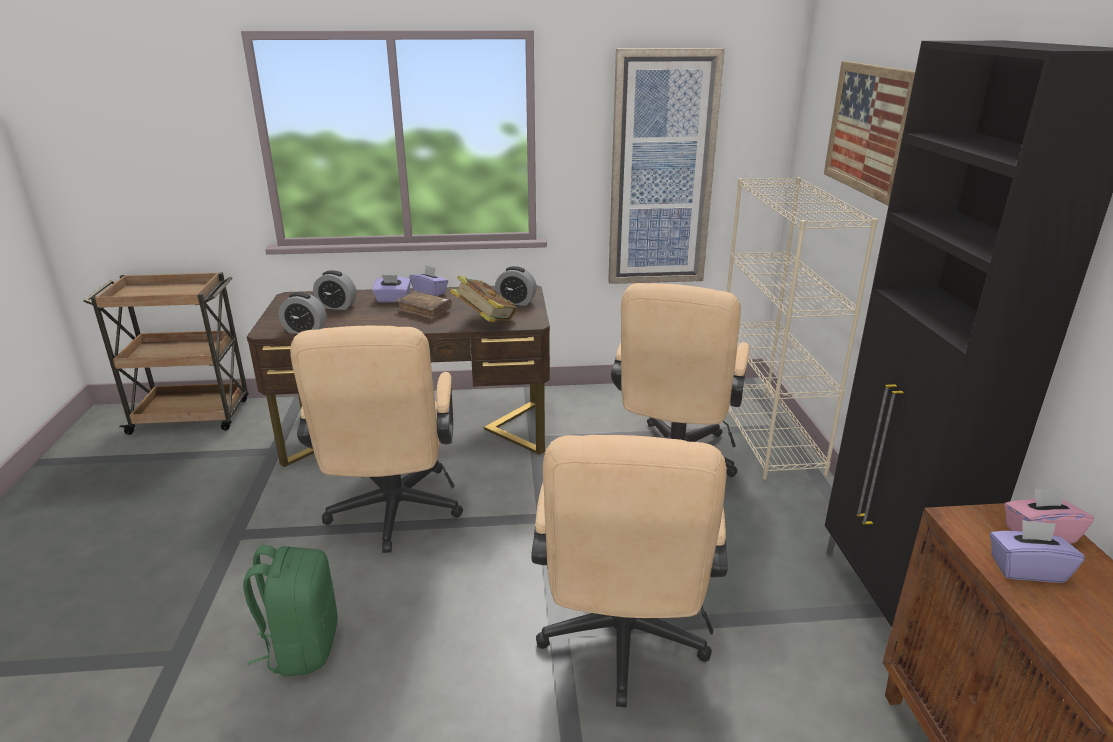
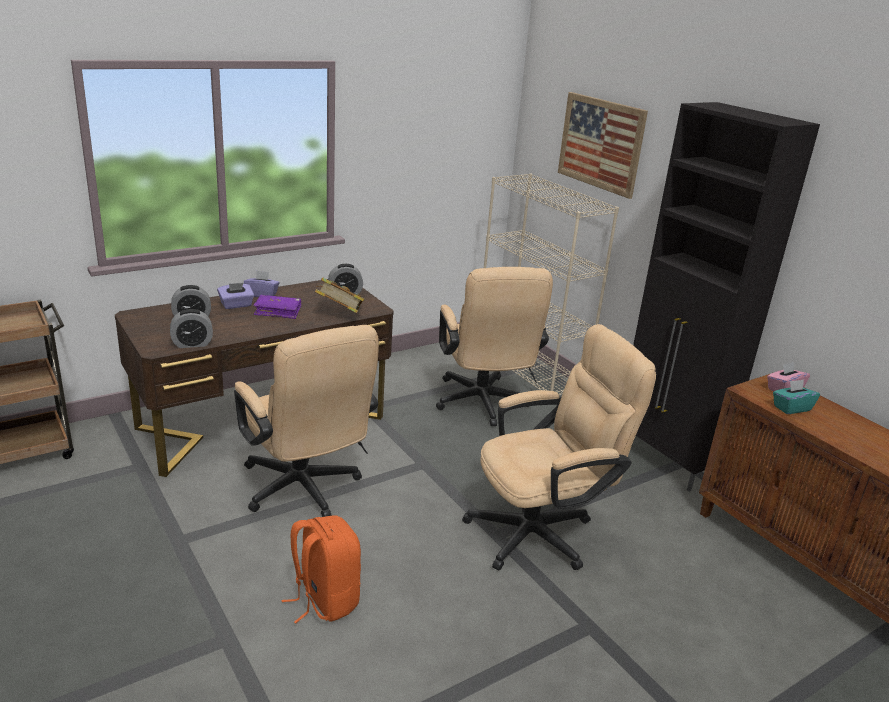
camera: 30 degrees left, 0 degrees up
green backpack [243,545,338,676] -> orange backpack [281,515,361,624]
brown book [396,291,452,321] -> purple book [253,295,301,319]
beige office chair [531,435,728,707] -> beige office chair turned 90 degrees counterclockwise [462,324,656,570]
picture [608,48,725,284] -> none
purple tissue box [990,520,1085,583] -> turquoise tissue box [773,379,820,414]

